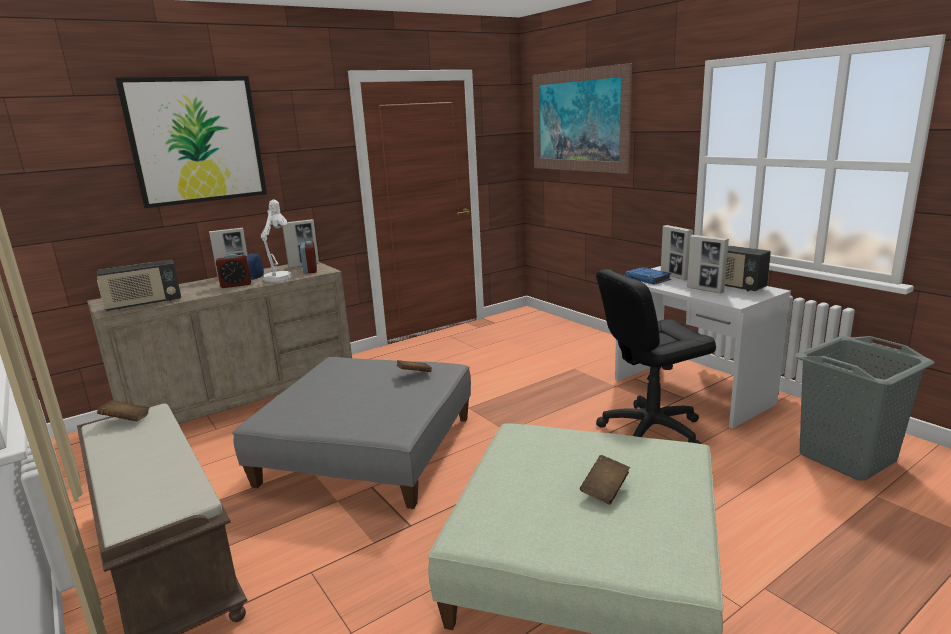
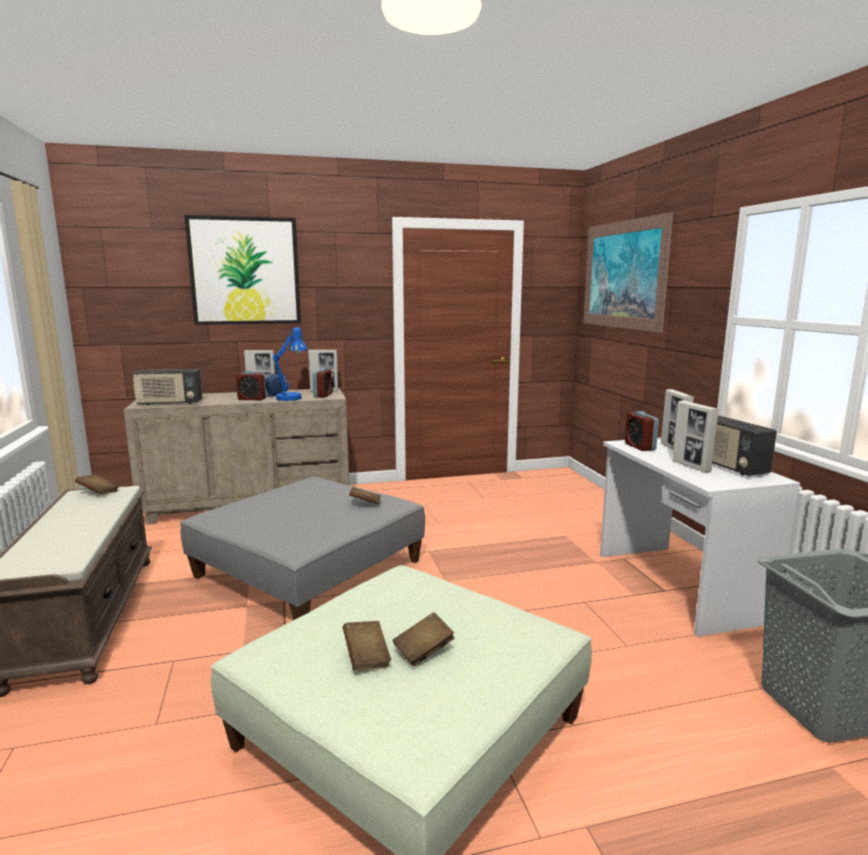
camera: 20 degrees right, 5 degrees down
white table lamp [261,200,292,283] -> blue table lamp [272,327,307,401]
black office chair [596,269,716,444] -> none
blue book [625,267,672,285] -> alarm clock [625,411,659,451]
none -> brown book [343,621,391,670]

